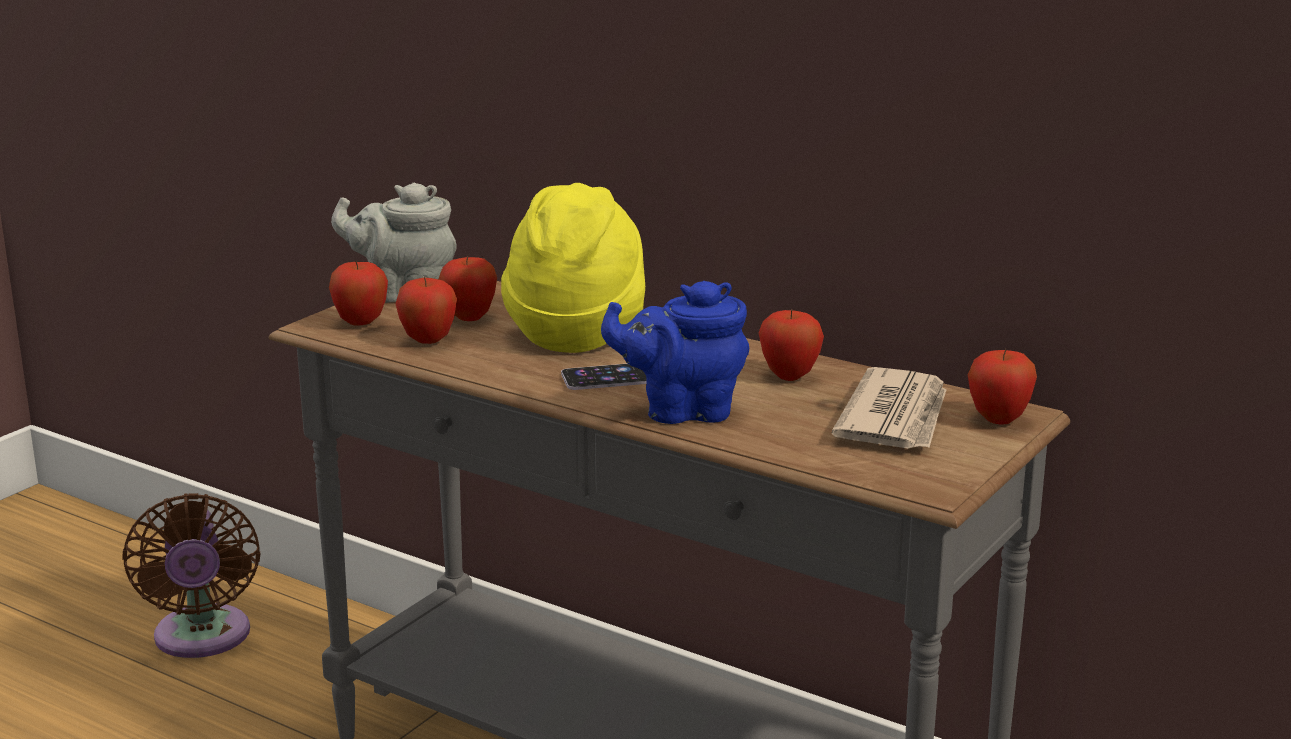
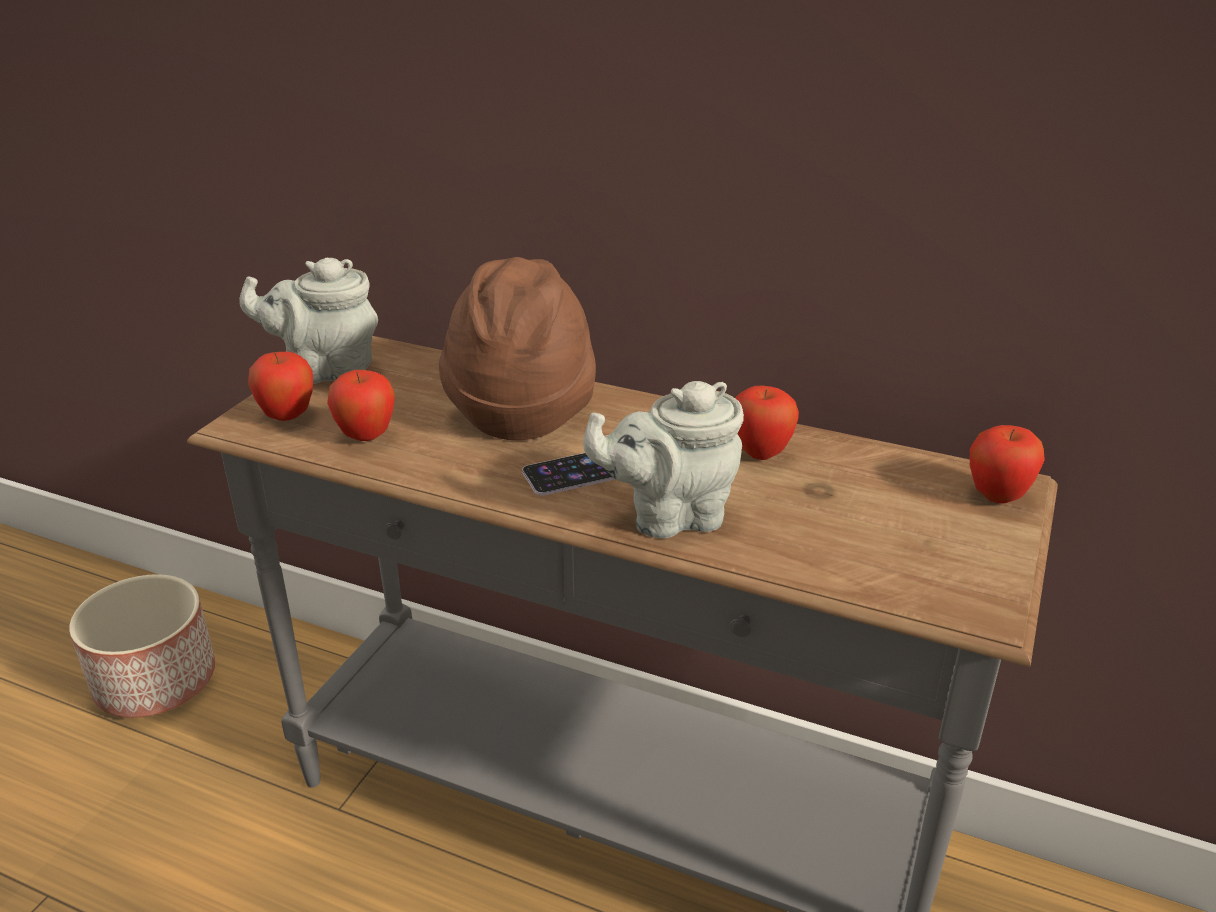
camera: 10 degrees left, 10 degrees up
brown fan [122,493,260,658] -> planter [69,574,215,718]
apple [439,256,497,321] -> none
yellow hat [501,183,645,353] -> brown hat [439,257,596,440]
blue teapot [601,281,749,424] -> grey teapot [583,381,744,538]
newspaper [831,367,946,449] -> none

